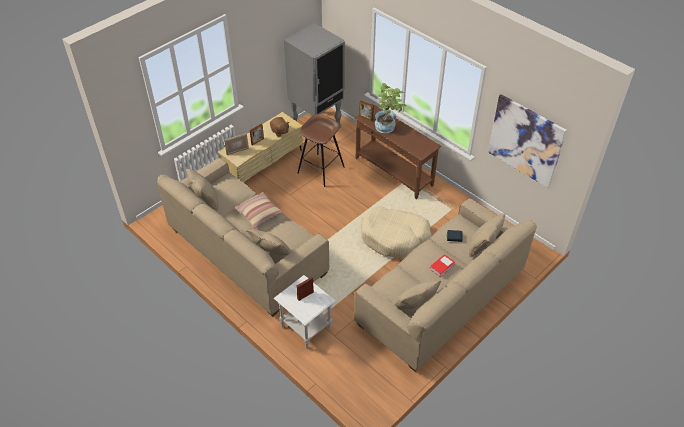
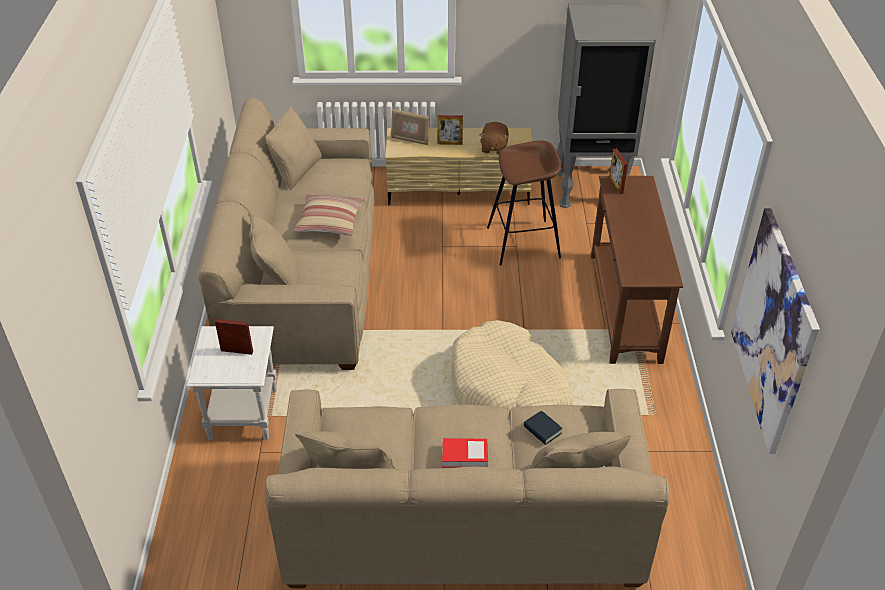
camera: 45 degrees right, 5 degrees down
potted plant [375,83,407,133] -> none

